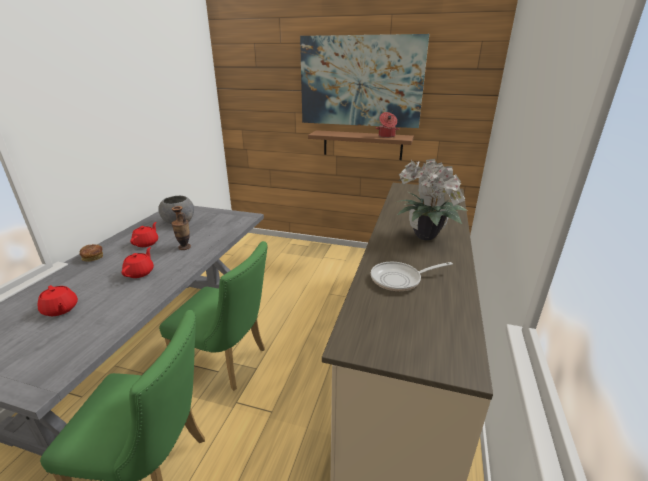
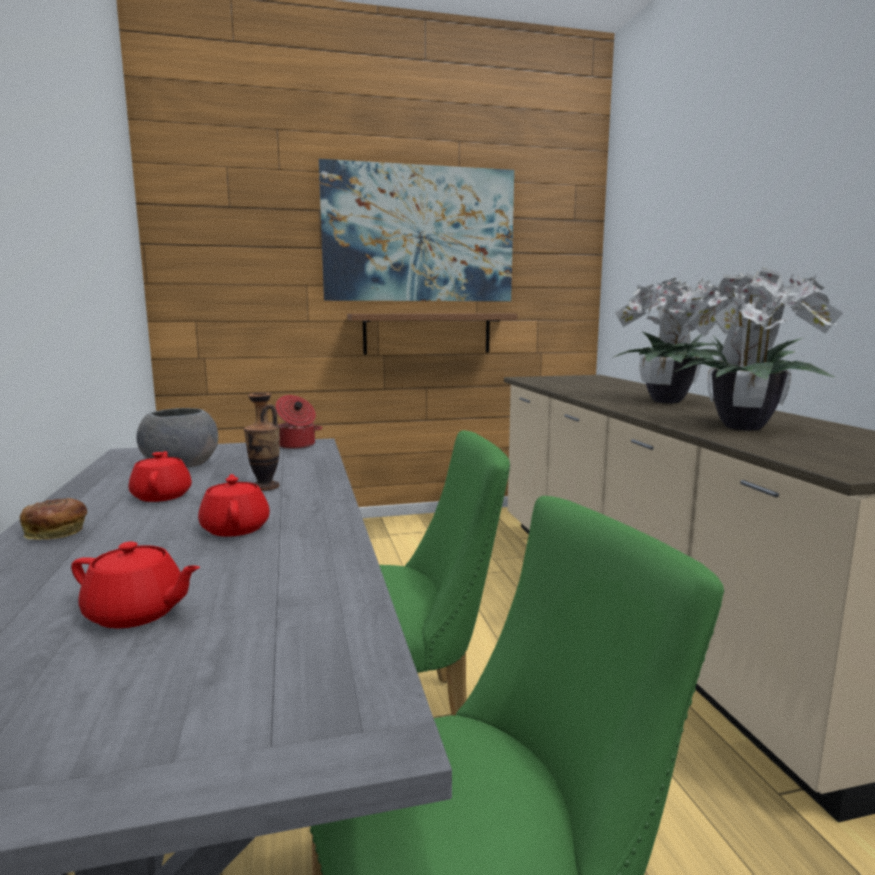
camera: 30 degrees left, 15 degrees down
frying pan [371,262,453,291] -> potted plant [675,267,843,430]
cooking pot [375,112,399,138] -> cooking pot moved to [275,395,322,449]

